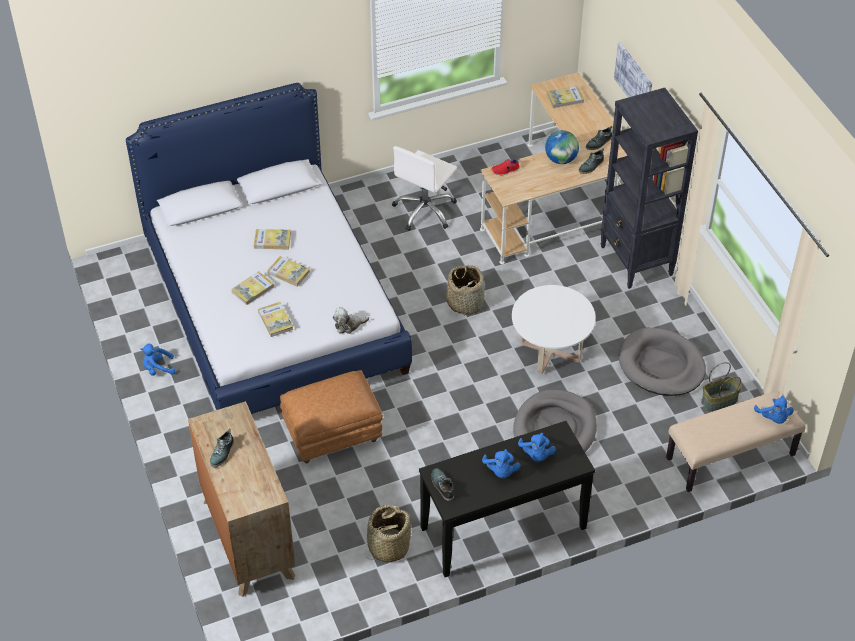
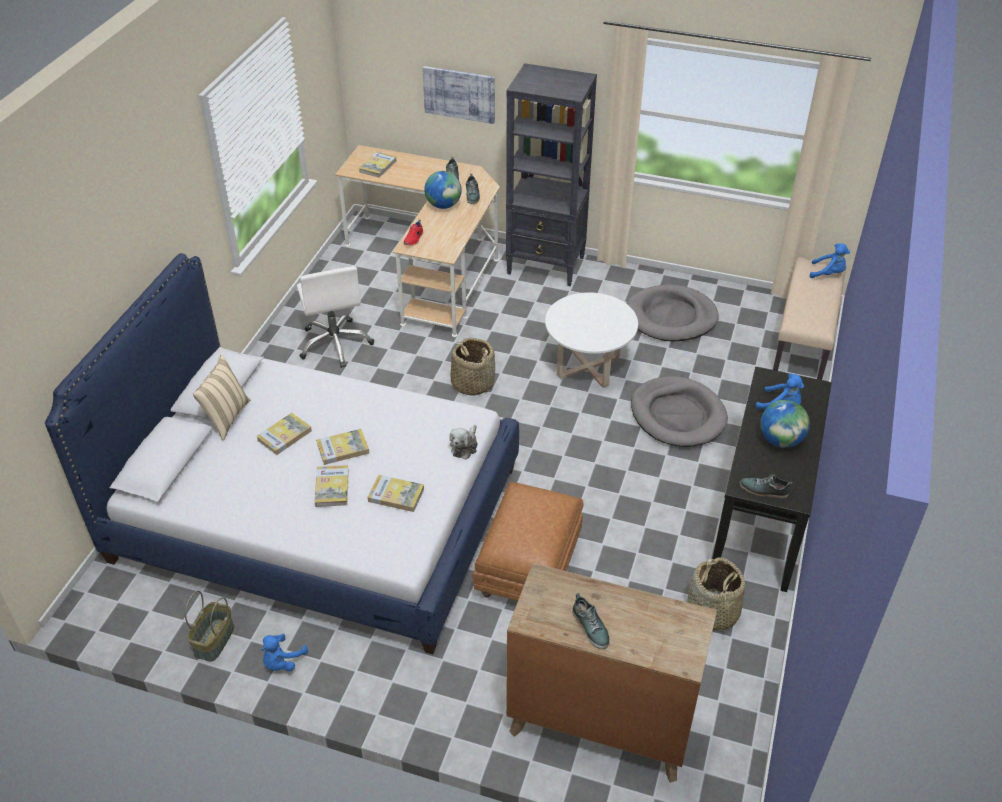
camera: 50 degrees left, 5 degrees down
blue plush toy [482,449,520,478] -> globe [760,400,810,448]
basket [701,362,741,412] -> basket moved to [185,591,234,662]
none -> beige pillow [193,355,250,440]

